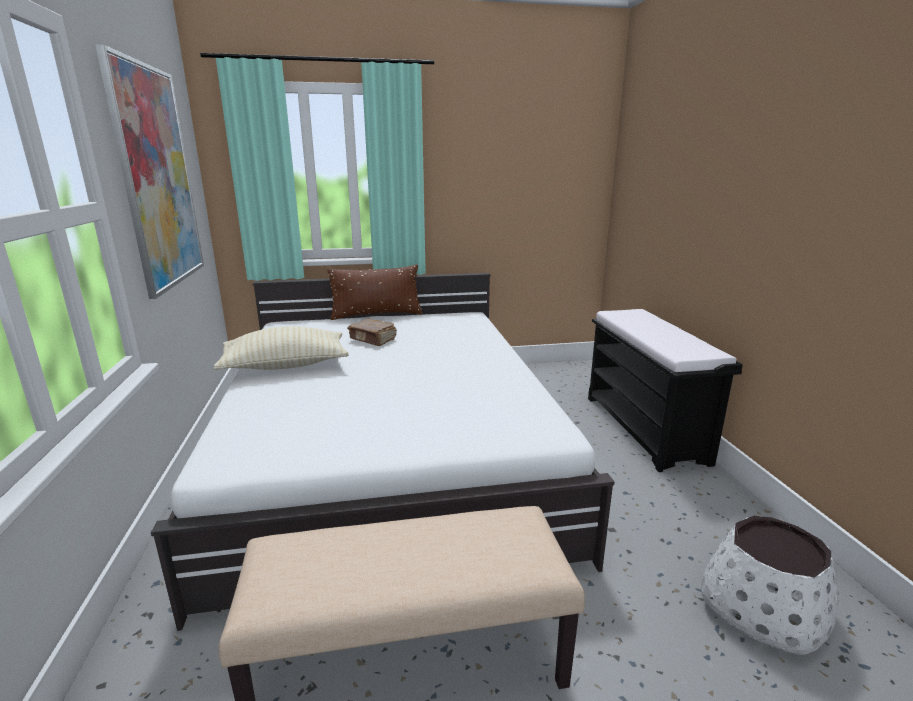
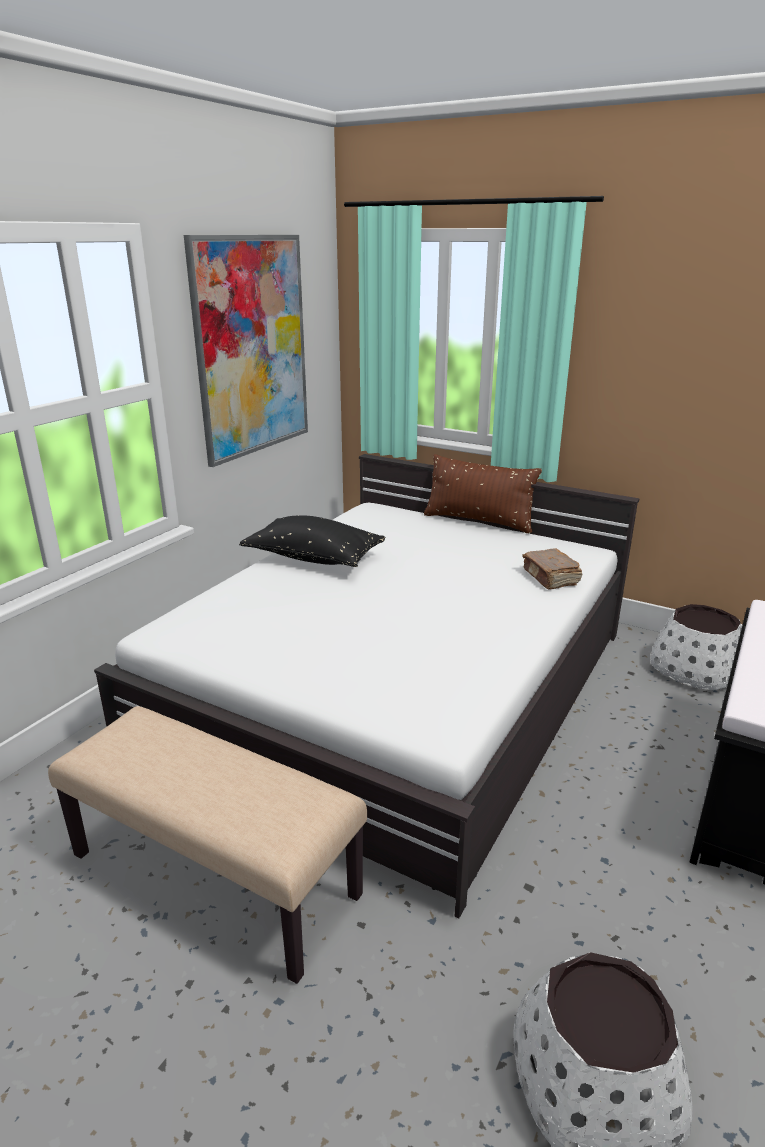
camera: 40 degrees right, 5 degrees up
beige pillow [213,327,349,370] -> black pillow [239,515,386,567]
brown book [347,319,397,346] -> brown book moved to [522,548,582,590]
none -> white planter [650,604,742,690]

